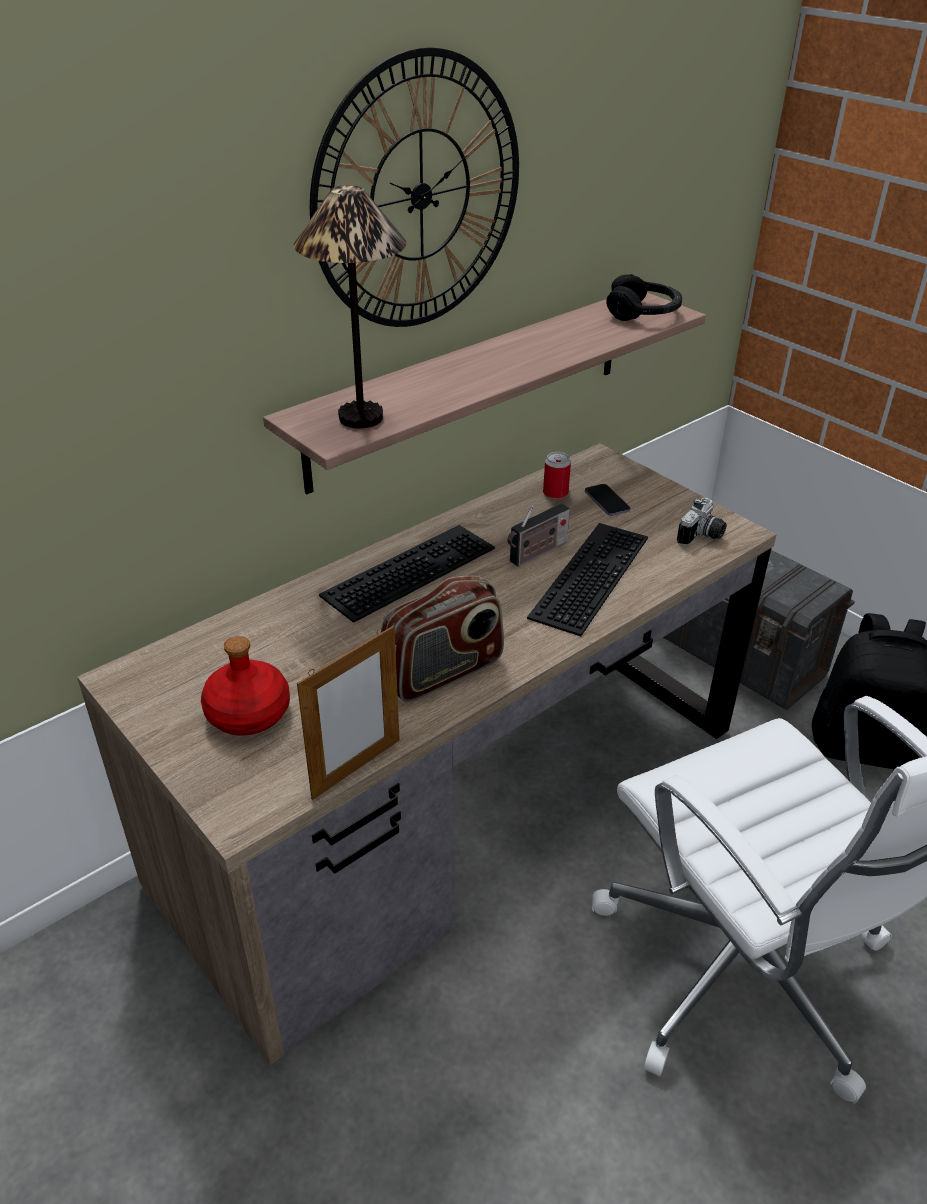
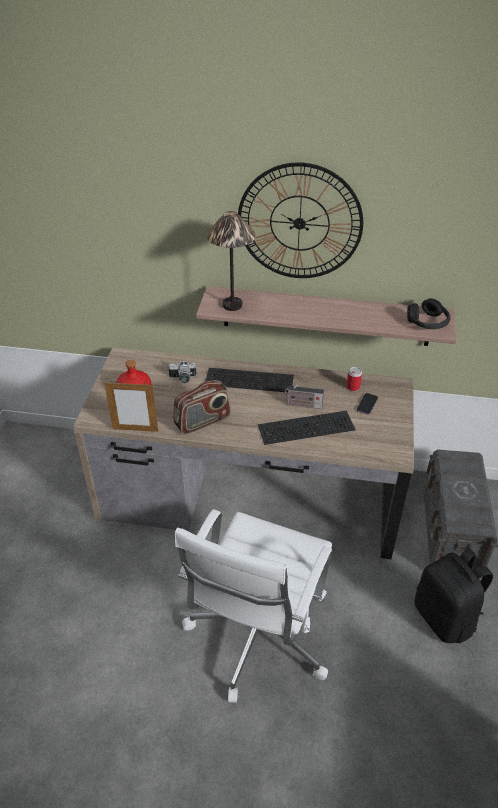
camera: 50 degrees right, 5 degrees up
radio [381,576,504,702] -> radio turned 45 degrees counterclockwise [173,381,231,435]
camera [677,498,727,546] -> camera moved to [169,360,196,383]

